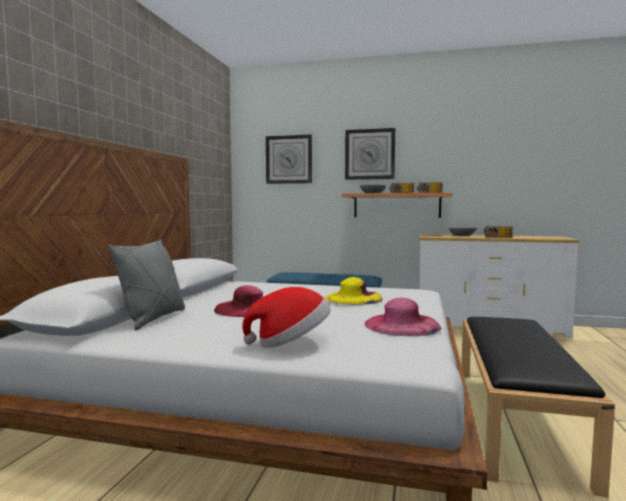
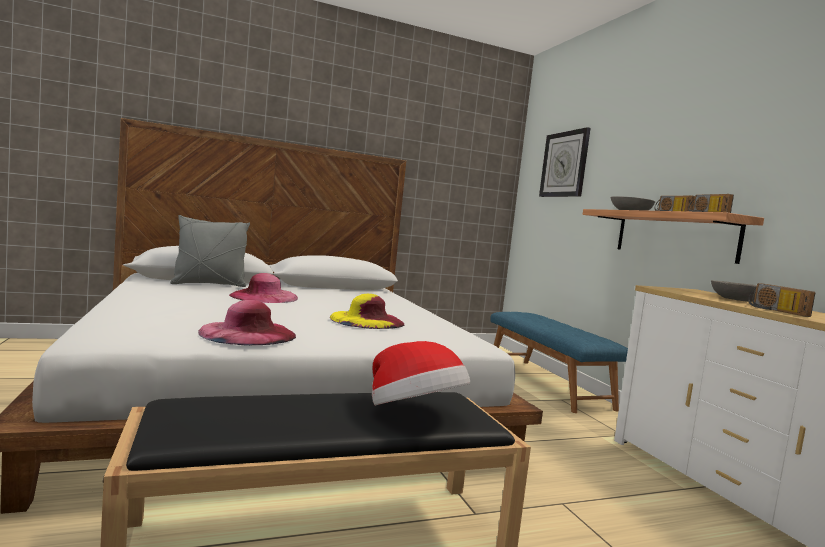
camera: 55 degrees right, 0 degrees up
hat [242,287,331,348] -> hat moved to [372,341,470,406]
wall clock [345,128,395,180] -> none

